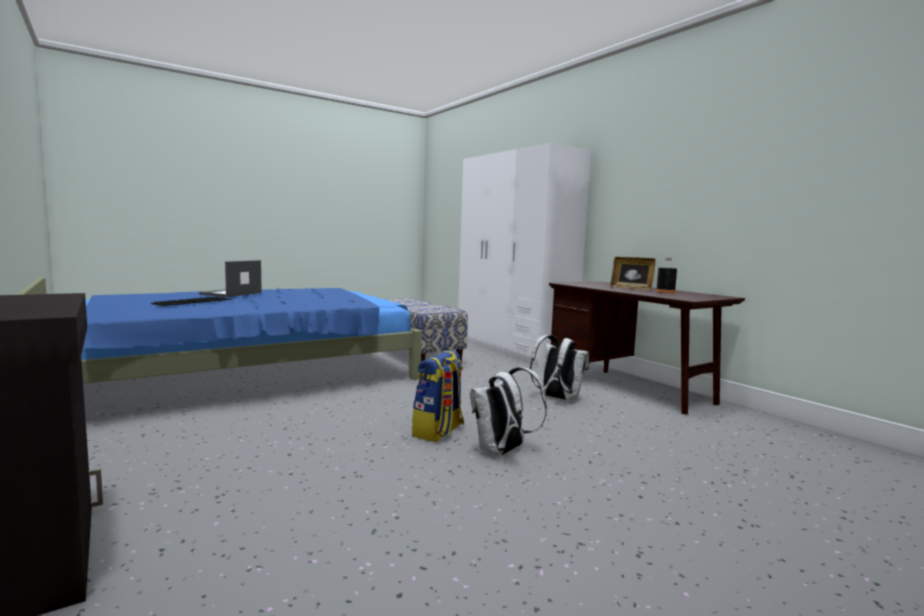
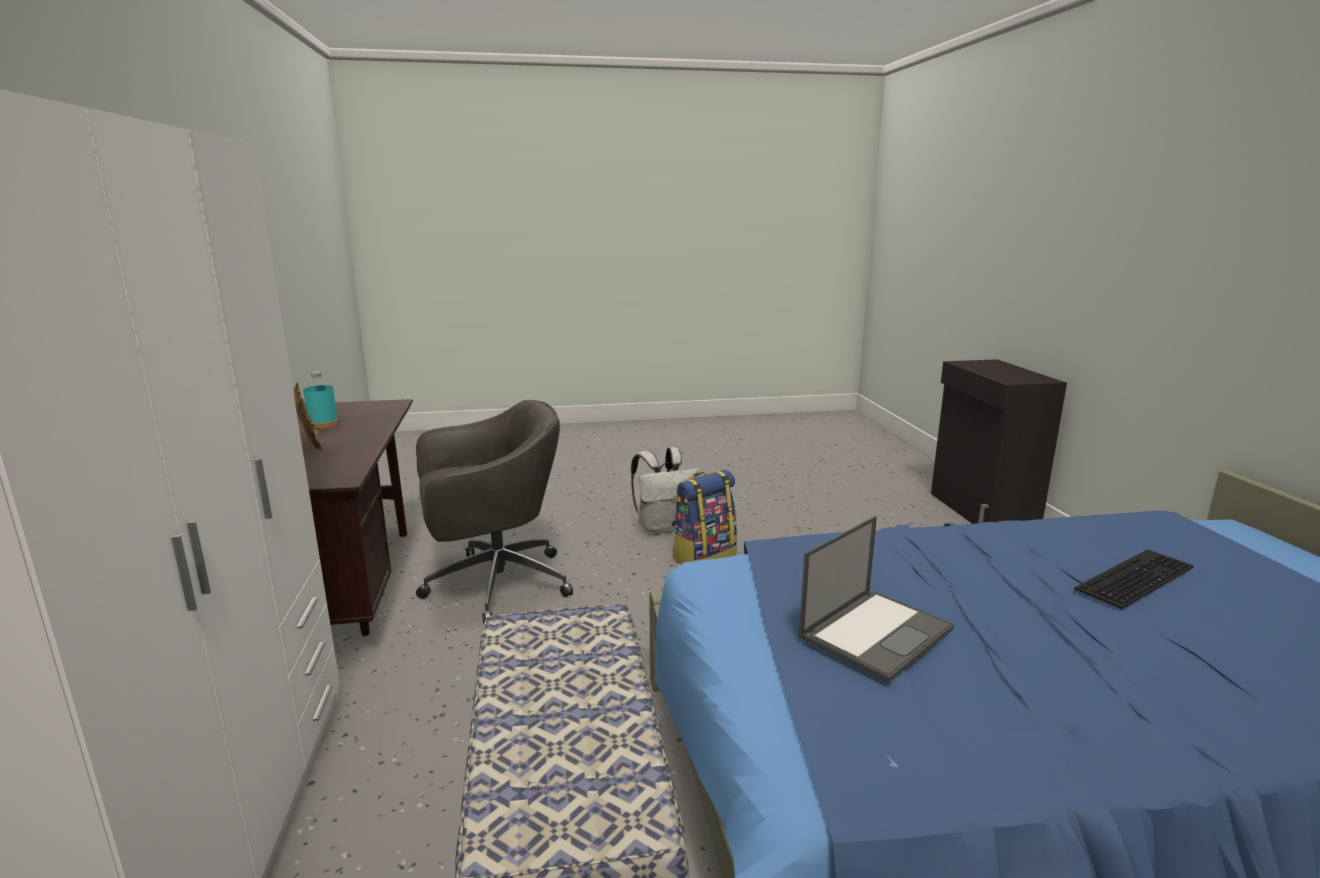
camera: 155 degrees left, 10 degrees up
laptop [199,260,262,297] -> laptop moved to [799,516,954,683]
white backpack [530,335,589,400] -> grey office chair [416,400,573,624]
black bottle [656,258,677,294] -> turquoise bottle [303,371,339,429]

